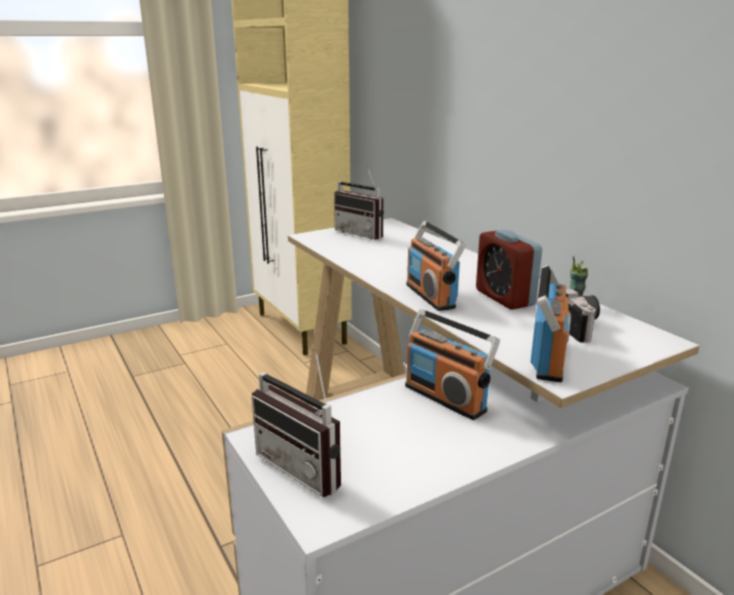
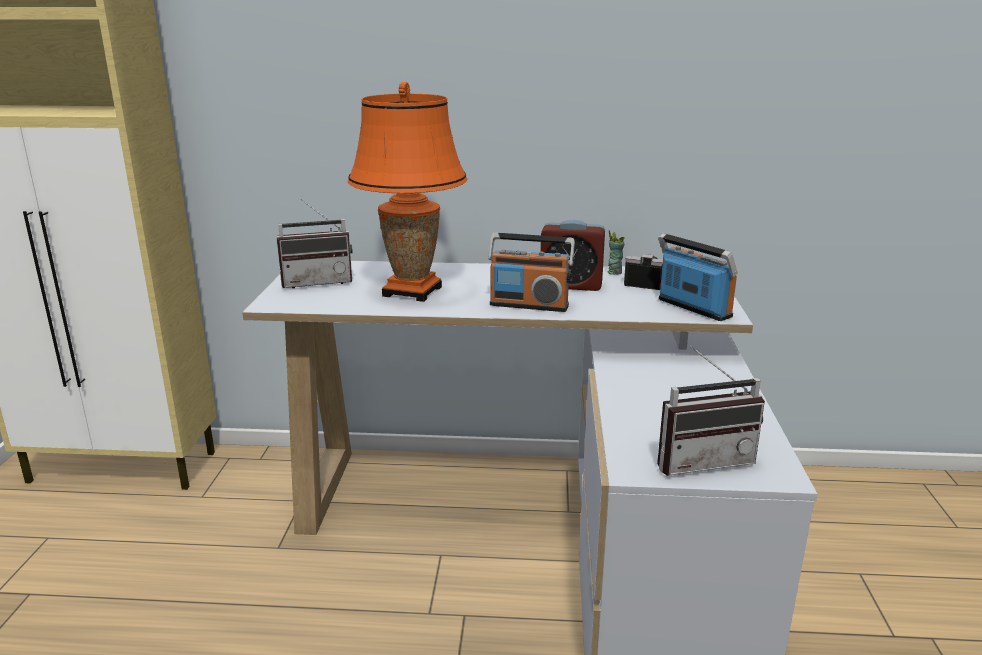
camera: 55 degrees left, 0 degrees up
radio [405,309,500,420] -> none
none -> orange table lamp [348,82,468,302]

